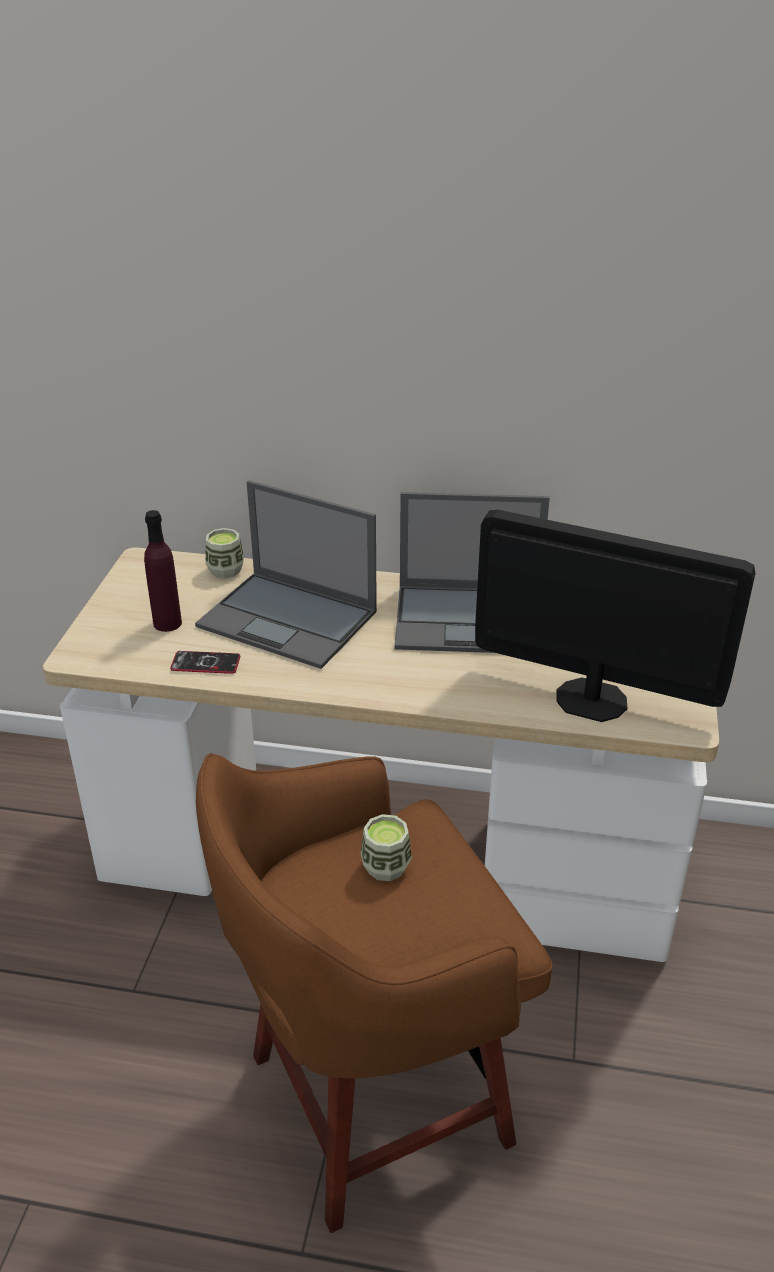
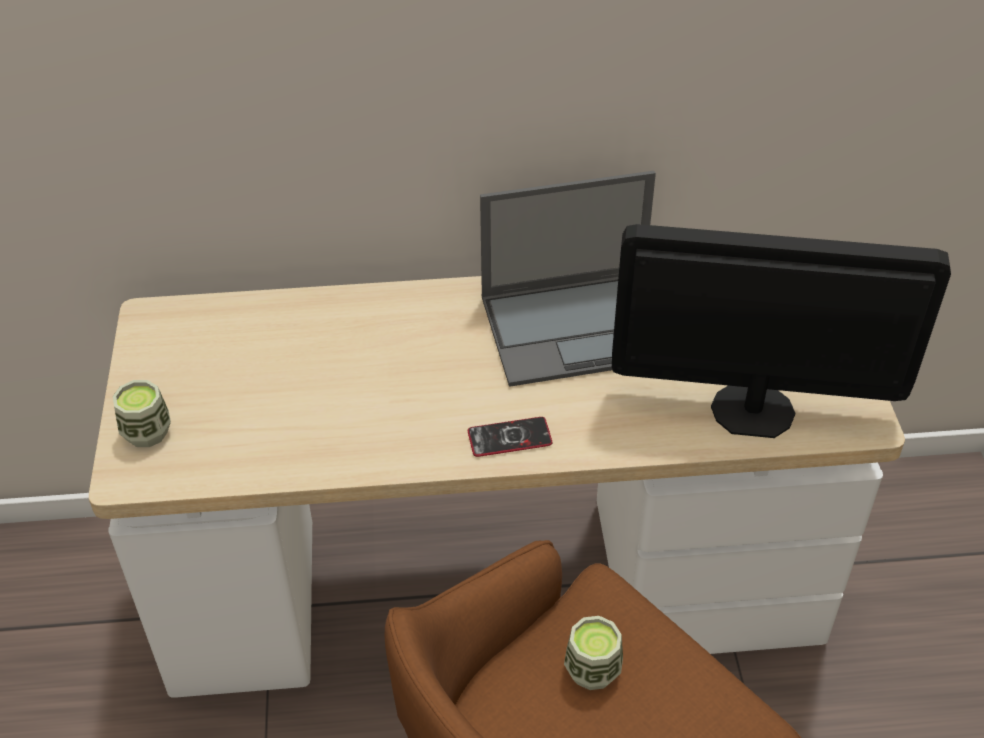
camera: 15 degrees left, 10 degrees up
purple bottle [144,510,182,632] -> none
phone [170,651,240,674] -> phone moved to [467,417,553,457]
laptop [195,480,377,669] -> none
cup [206,528,244,578] -> cup moved to [113,380,171,447]

